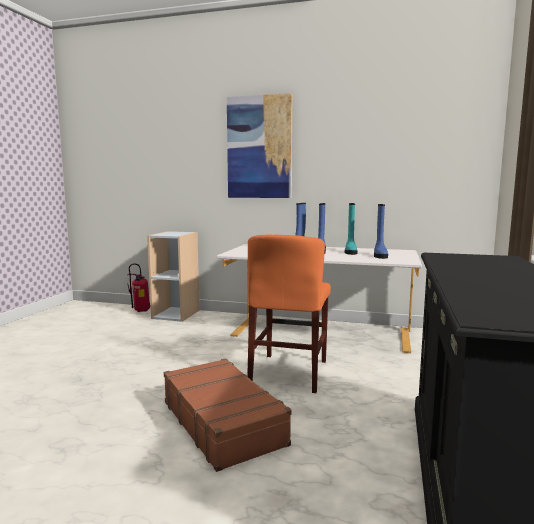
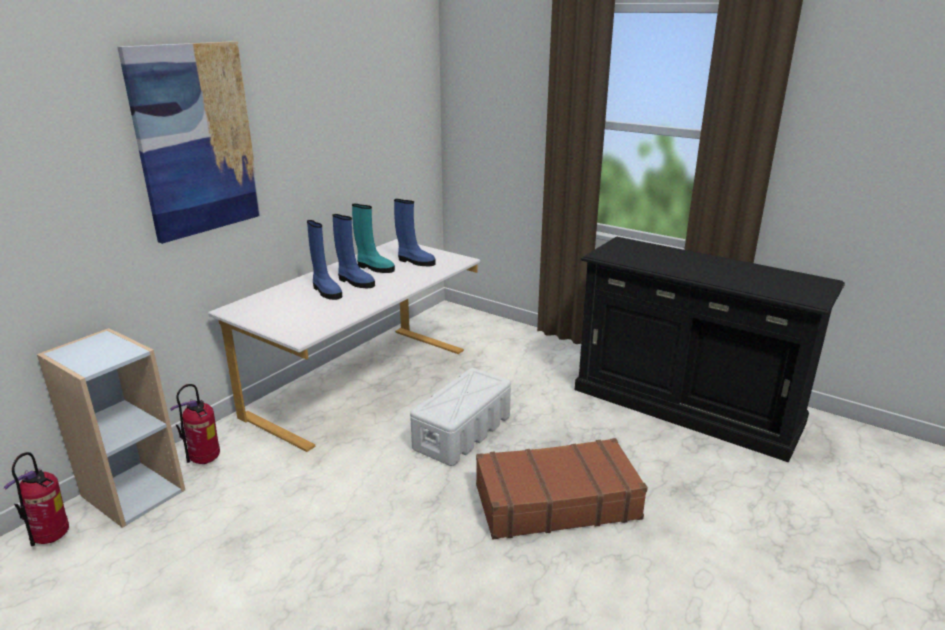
camera: 70 degrees left, 15 degrees up
orange chair [247,235,331,393] -> white storage box [410,368,511,466]
none -> fire extinguisher [170,384,220,464]

